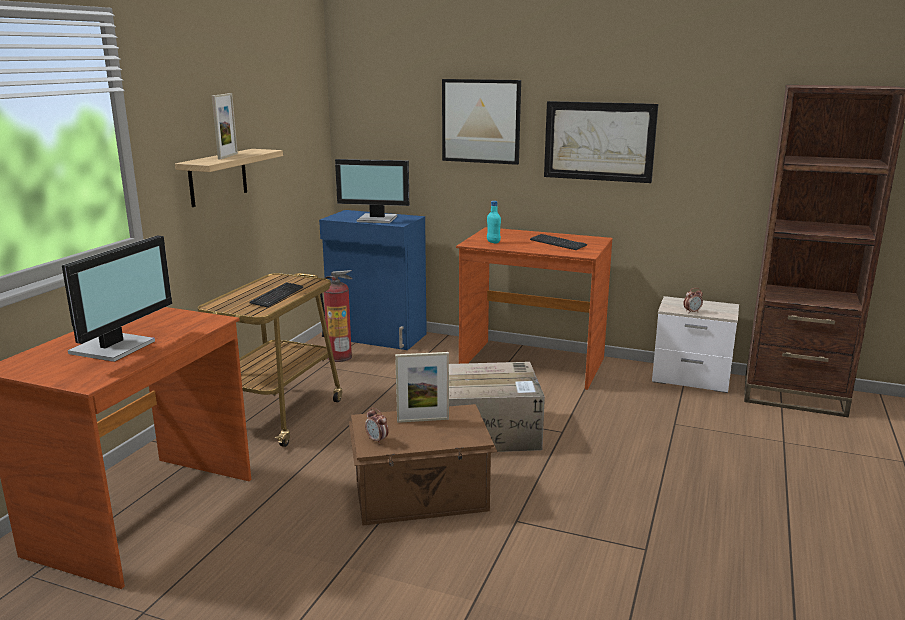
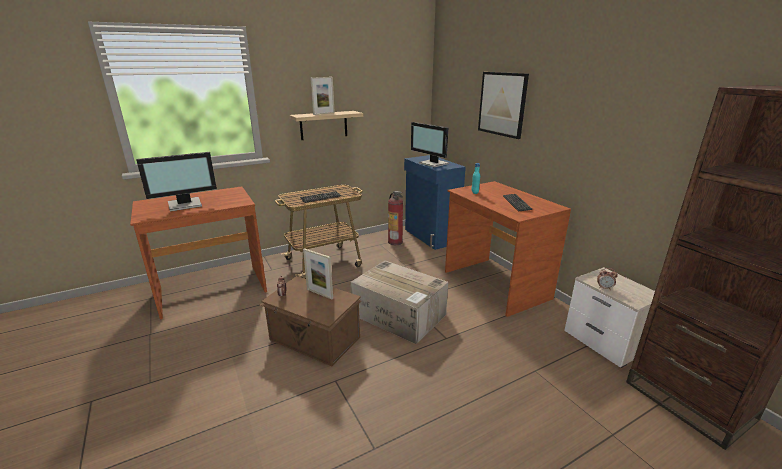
camera: 40 degrees right, 5 degrees up
picture [544,101,658,183] -> none

